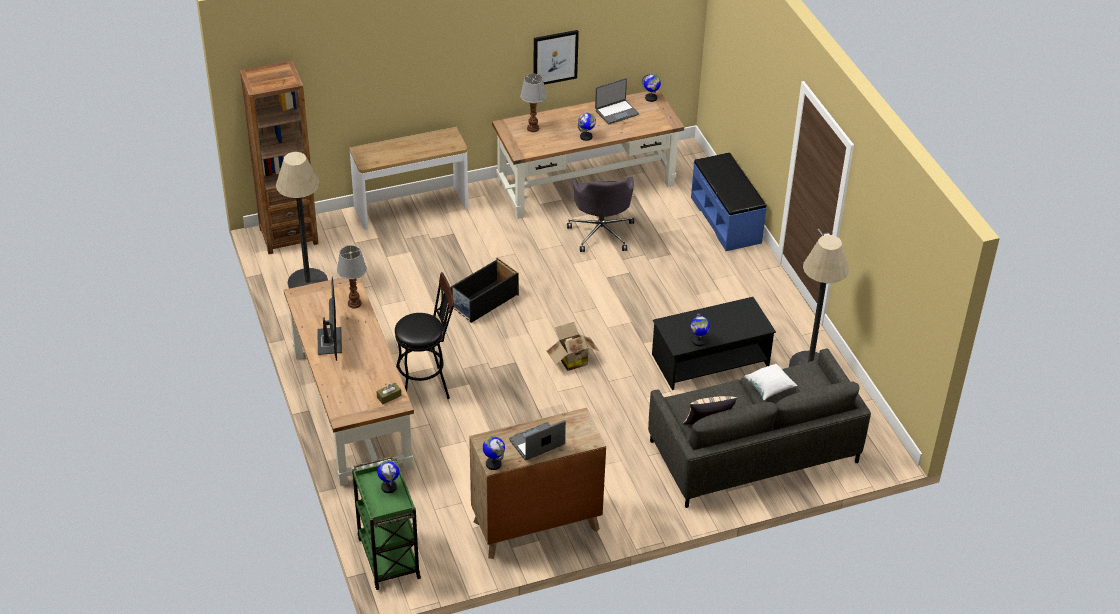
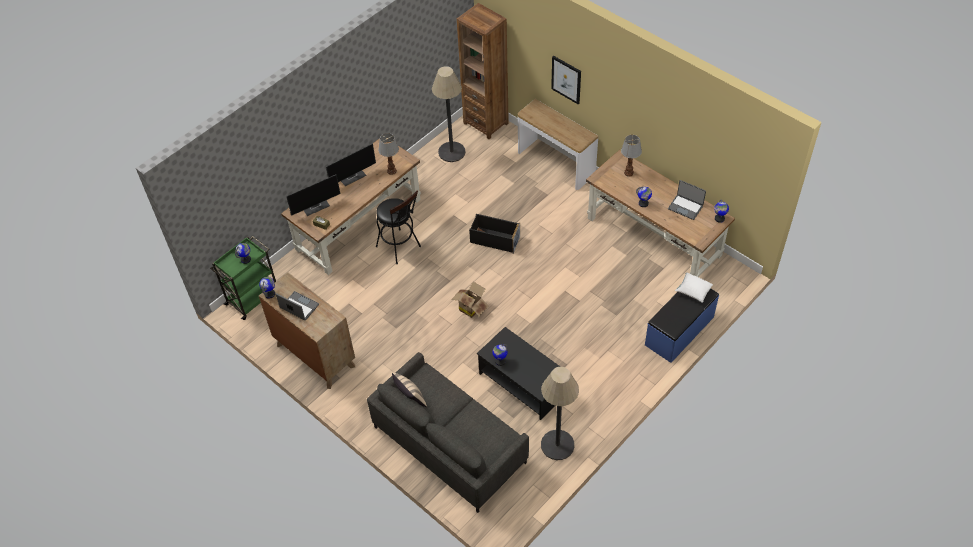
camera: 65 degrees right, 10 degrees up
picture [533,30,579,85] -> picture moved to [551,56,581,104]
grey office chair [567,177,634,252] -> none
white pillow [744,364,797,400] -> white pillow moved to [675,272,713,303]
none -> monitor [286,174,341,216]

